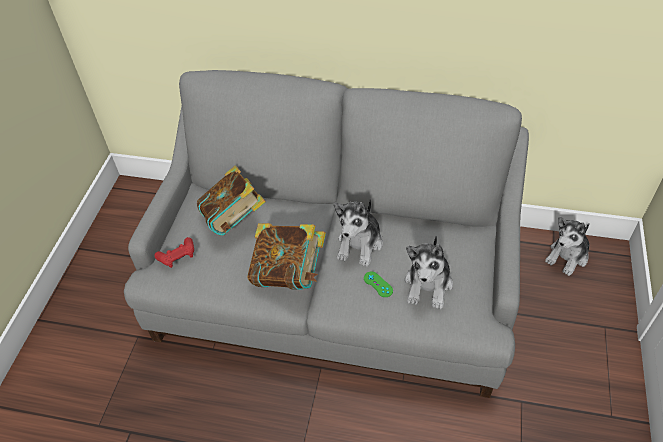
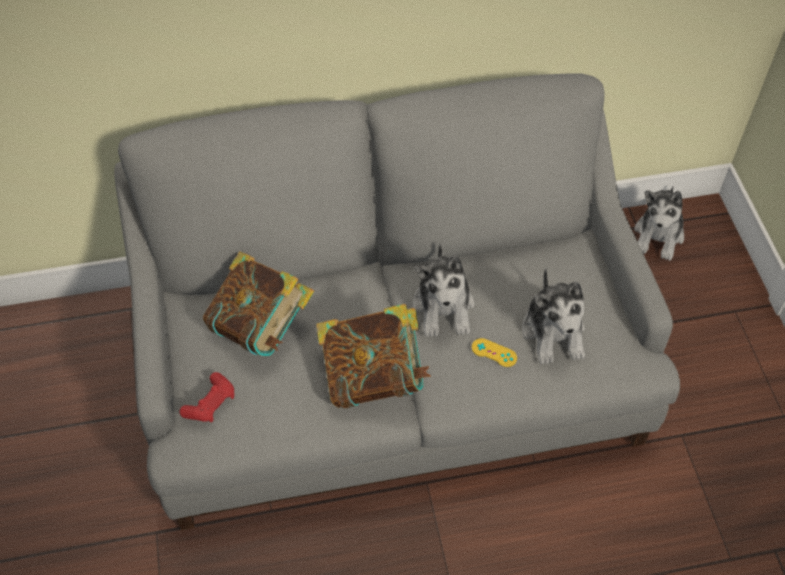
camera: 25 degrees left, 5 degrees up
green game controller [364,271,393,297] -> yellow game controller [472,338,517,367]

